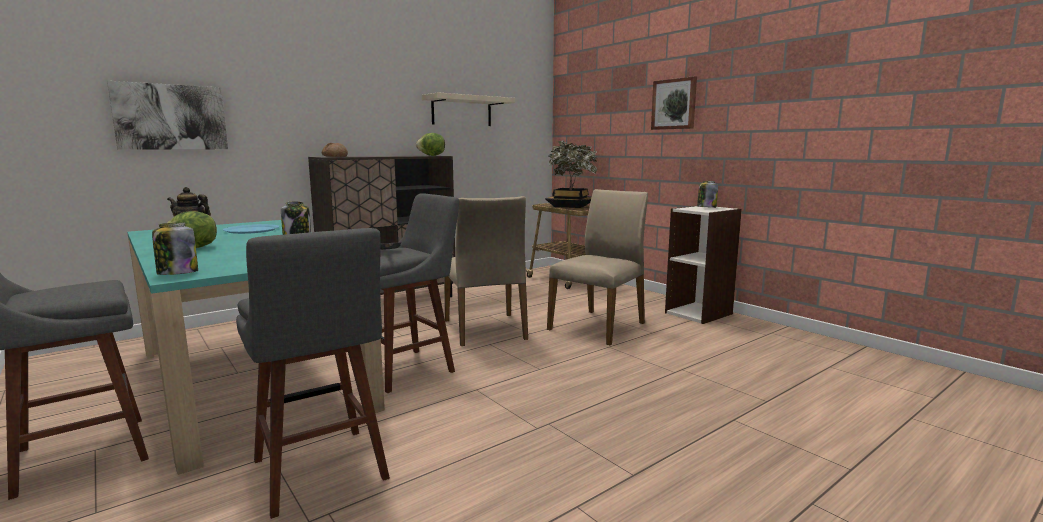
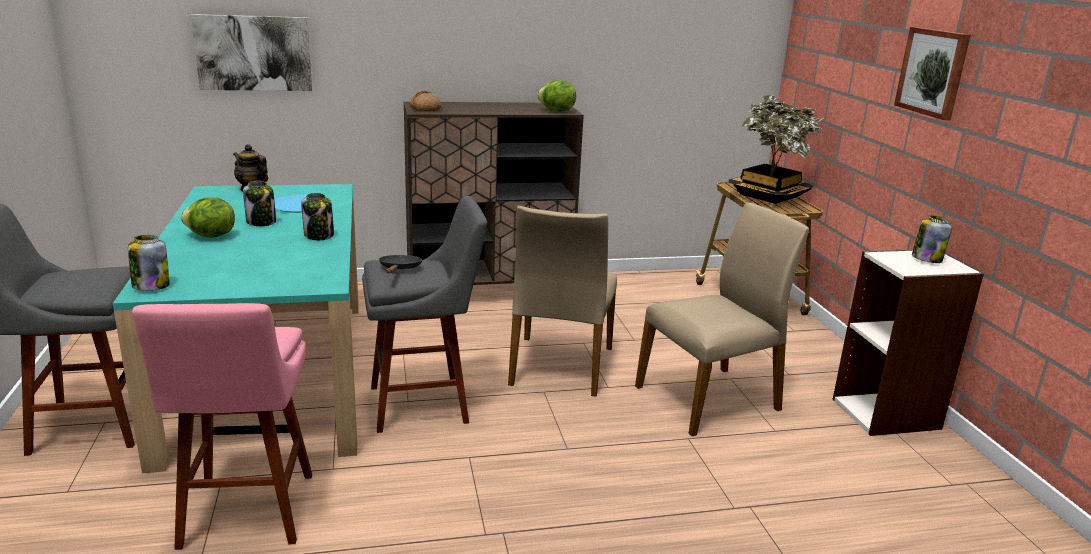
camera: 25 degrees right, 10 degrees up
grey stool [236,228,390,519] -> pink stool [132,303,312,550]
beige shelf [422,92,515,126] -> none
none -> jar [243,181,276,226]

